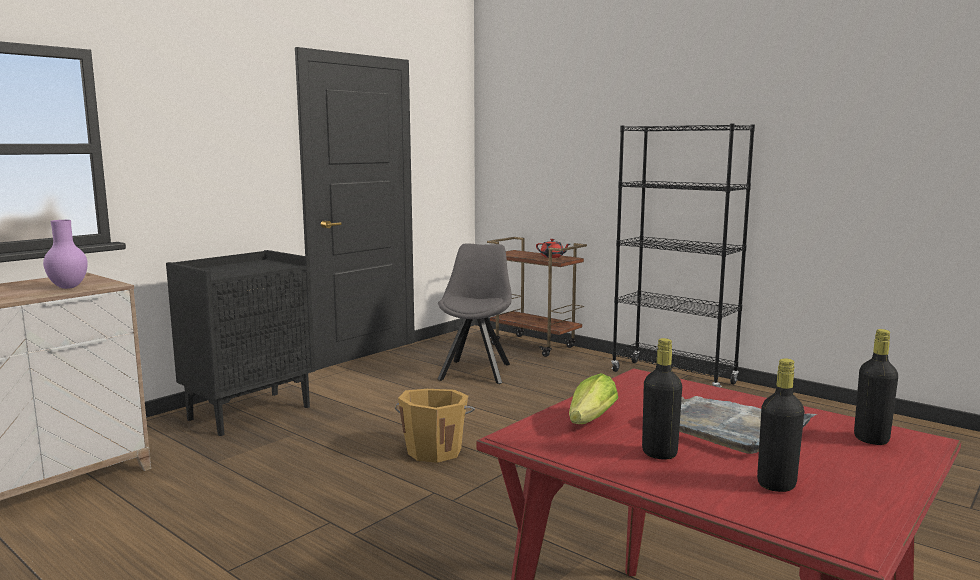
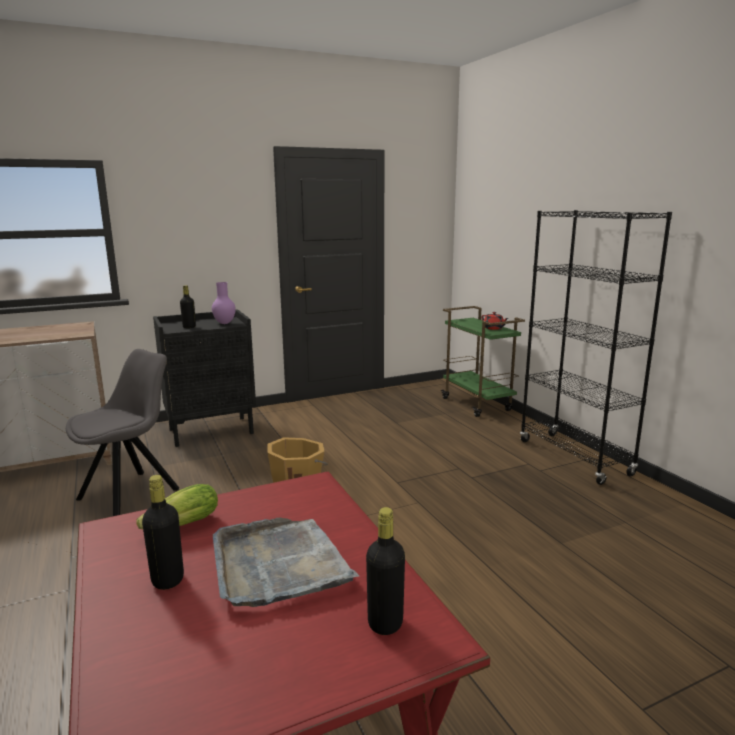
camera: 25 degrees right, 5 degrees up
purple vase [43,220,88,289] -> purple vase moved to [212,282,236,324]
grey chair [438,243,512,384] -> grey chair moved to [66,349,179,516]
brown cart [487,237,587,357] -> green cart [441,306,525,417]
black bottle [757,358,804,492] -> black bottle moved to [180,285,196,328]

